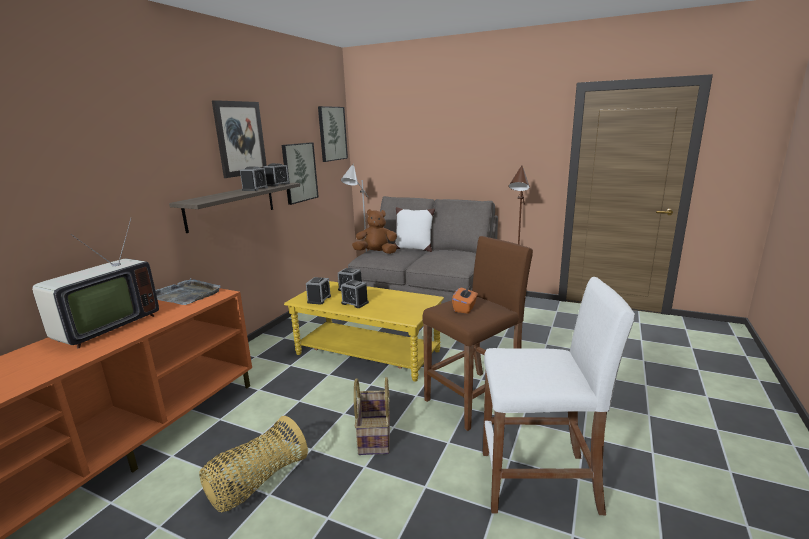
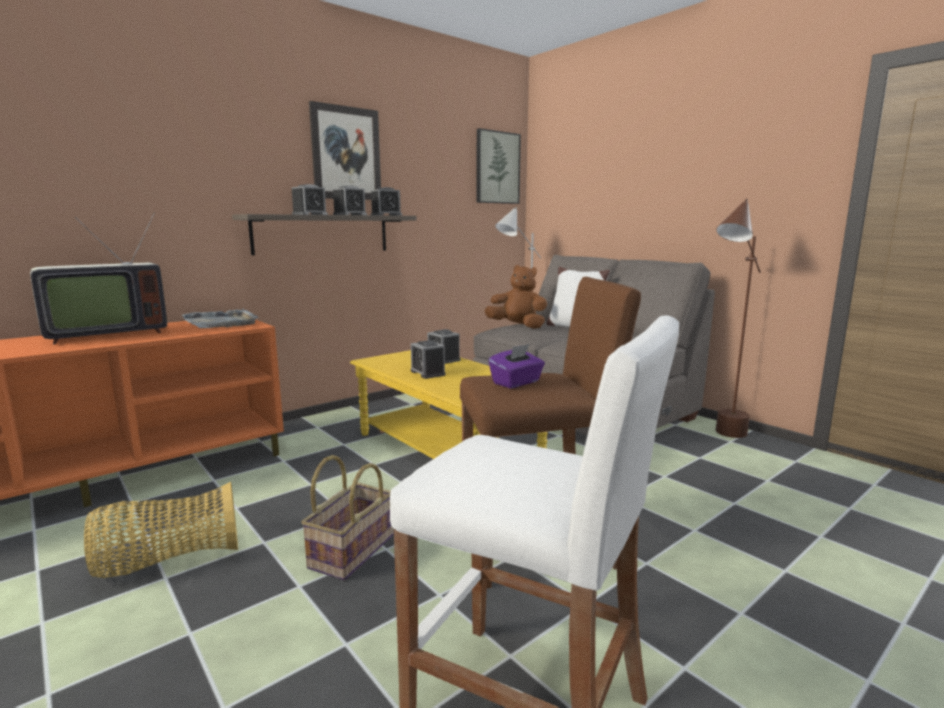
camera: 25 degrees right, 5 degrees down
picture [282,142,319,205] -> none
alarm clock [306,277,331,305] -> alarm clock moved to [292,184,328,215]
orange tissue box [452,285,478,314] -> purple tissue box [488,344,545,388]

